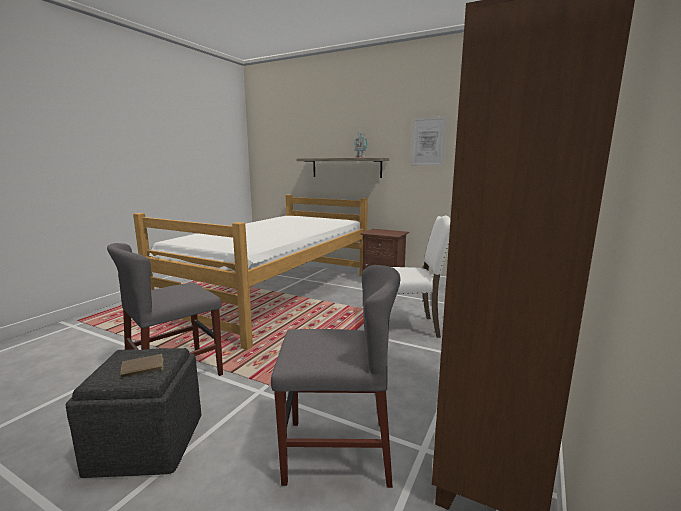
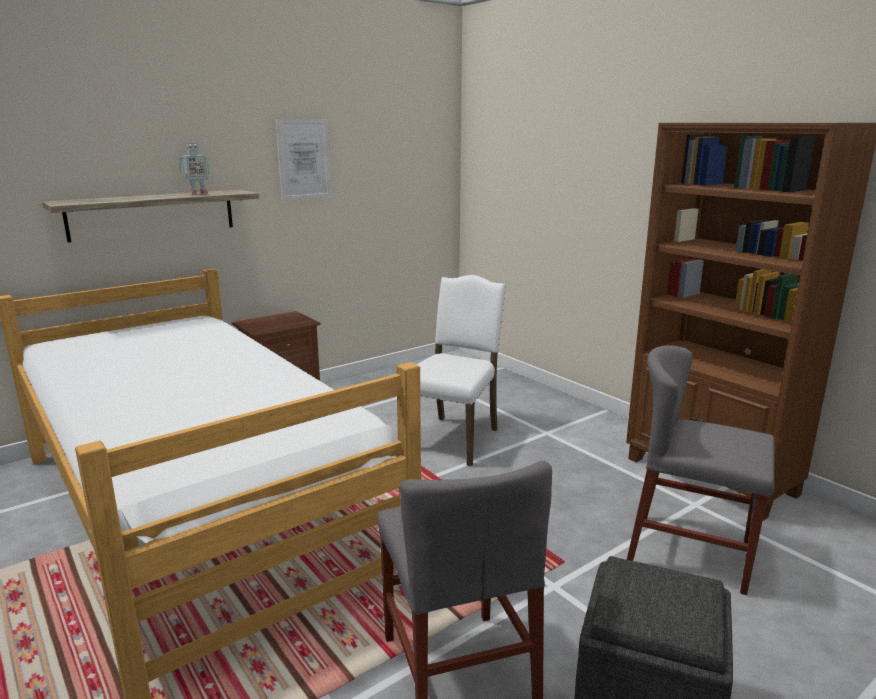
camera: 65 degrees left, 5 degrees up
brown book [120,354,164,378] -> none
grey chair [271,265,400,488] -> grey chair turned 90 degrees counterclockwise [627,345,775,595]

